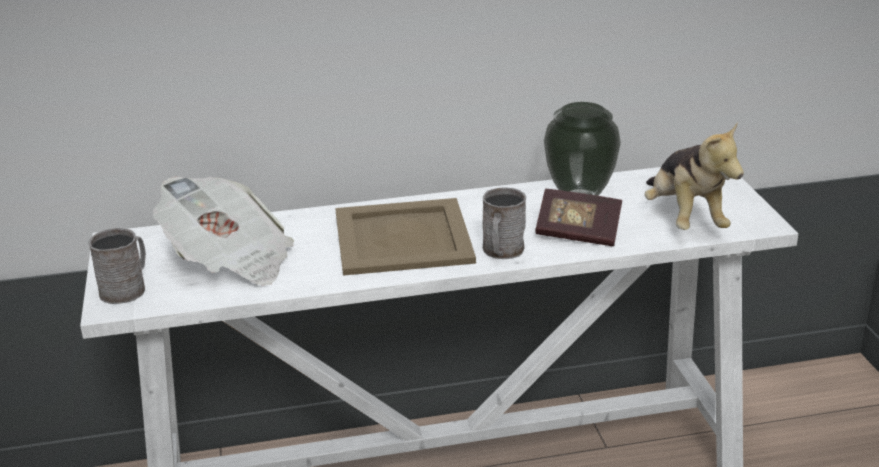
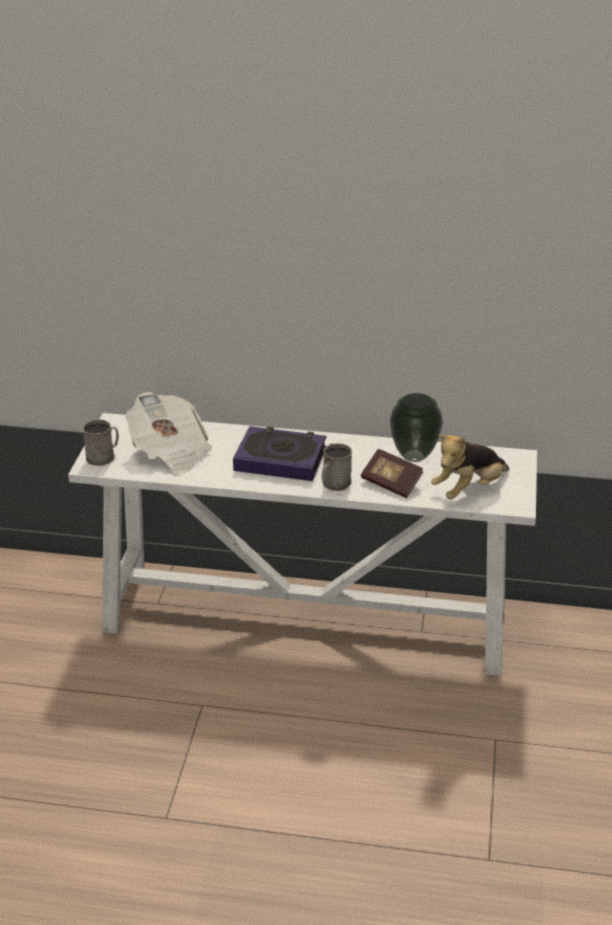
camera: 20 degrees right, 5 degrees up
beige tray [335,198,476,276] -> book [233,426,326,481]
plush toy [645,122,744,230] -> plush toy turned 45 degrees clockwise [431,434,509,500]

